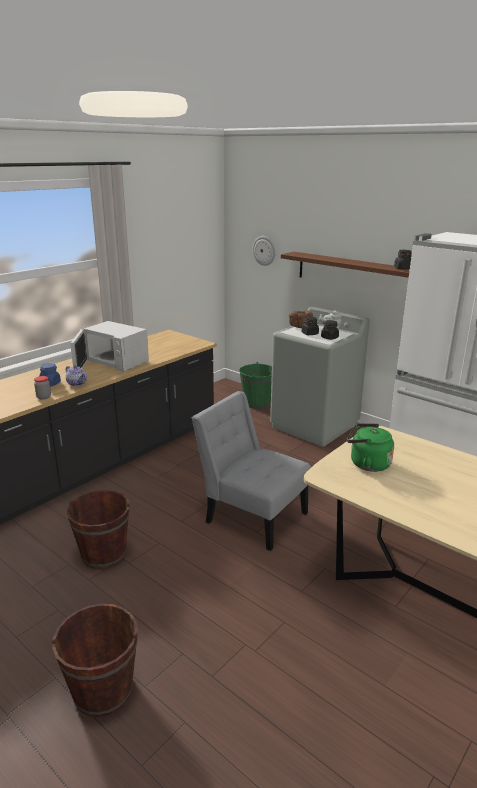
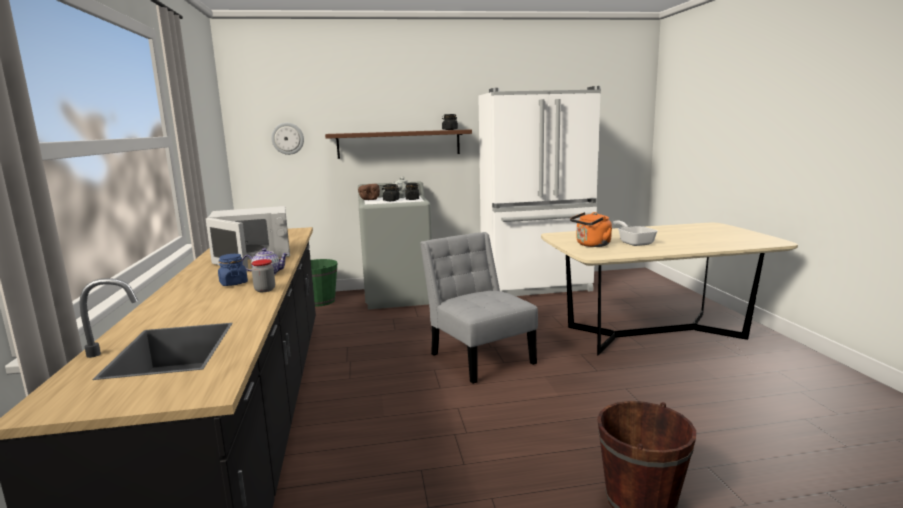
camera: 50 degrees left, 10 degrees down
brown bucket [67,490,130,569] -> none
grey chair [192,391,311,551] -> grey chair turned 75 degrees clockwise [420,232,538,384]
green kettle [347,424,394,472] -> orange kettle [570,212,612,247]
none -> frying pan [613,220,657,246]

